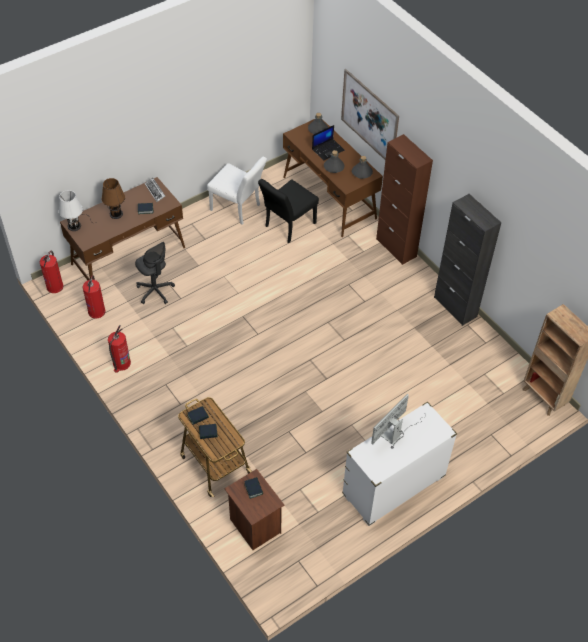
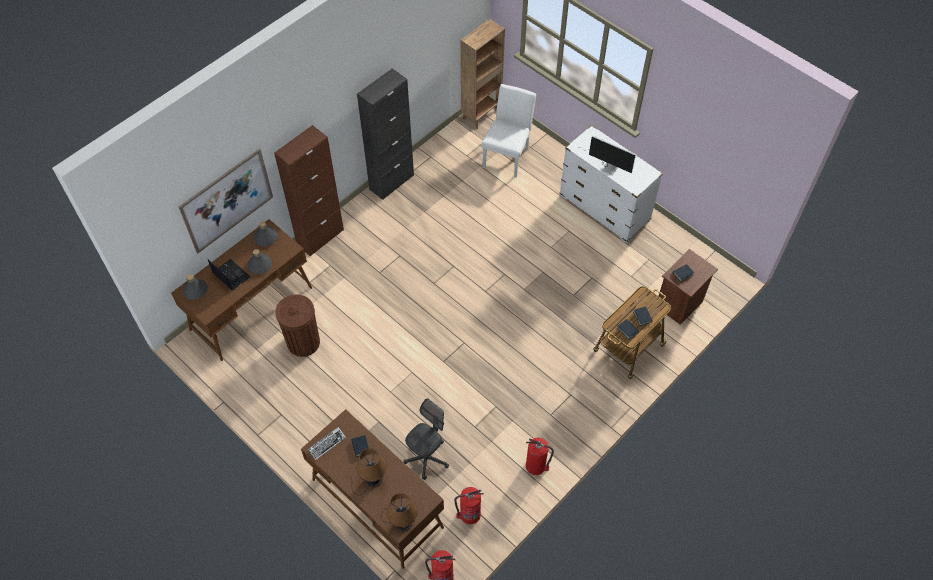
camera: 100 degrees left, 5 degrees up
white table lamp [59,190,94,231] -> brown table lamp [381,493,418,531]
white chair [207,156,267,225] -> white chair moved to [482,84,536,178]
black chair [258,179,319,243] -> brown trash can [275,294,320,357]

